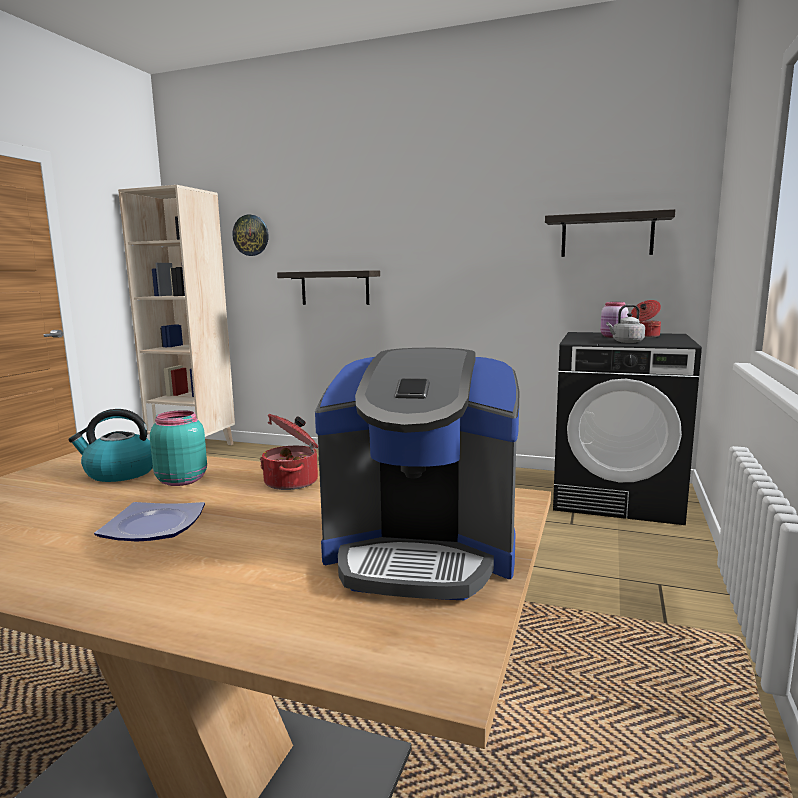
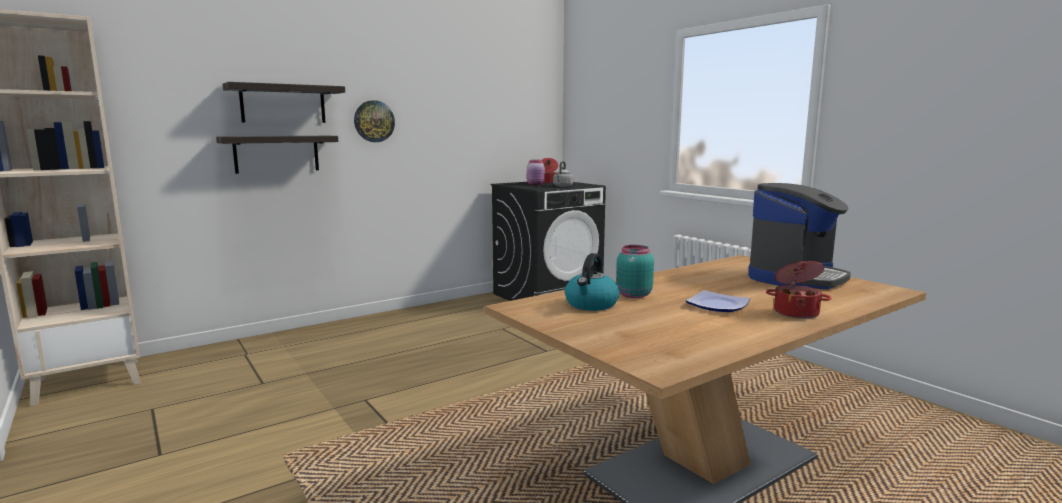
camera: 55 degrees left, 0 degrees up
wall clock [233,214,269,256] -> wall clock moved to [354,100,395,142]
cooking pot [260,414,318,490] -> cooking pot moved to [766,261,831,319]
shelf [545,209,675,257] -> shelf moved to [223,82,345,123]

